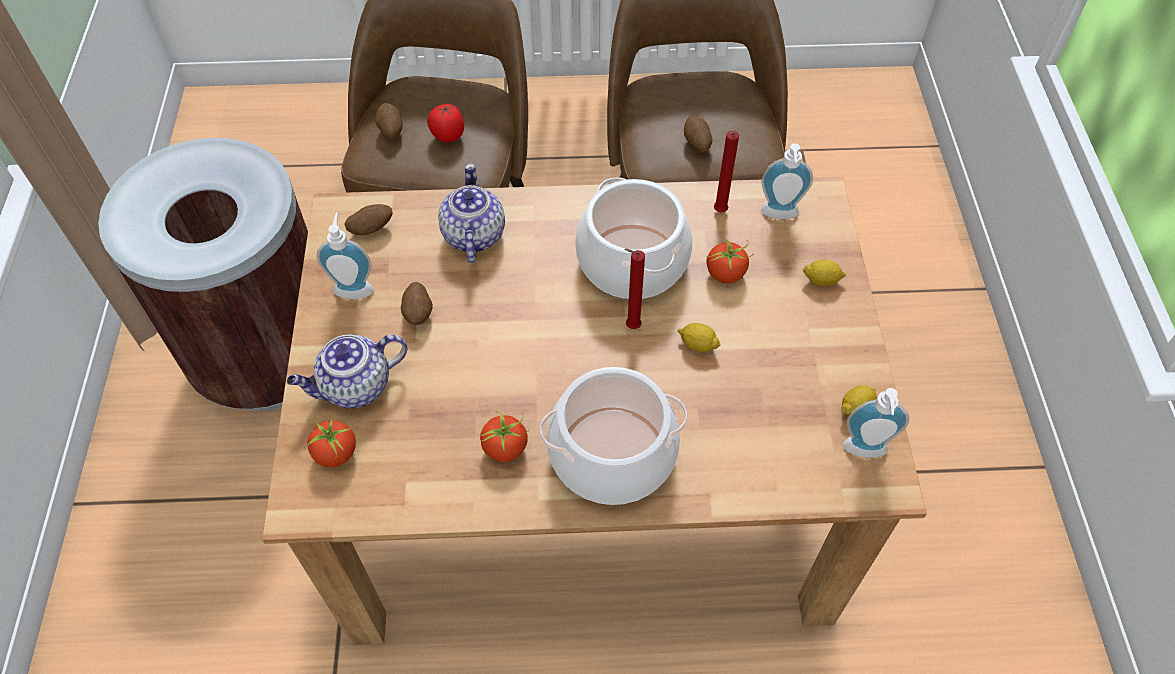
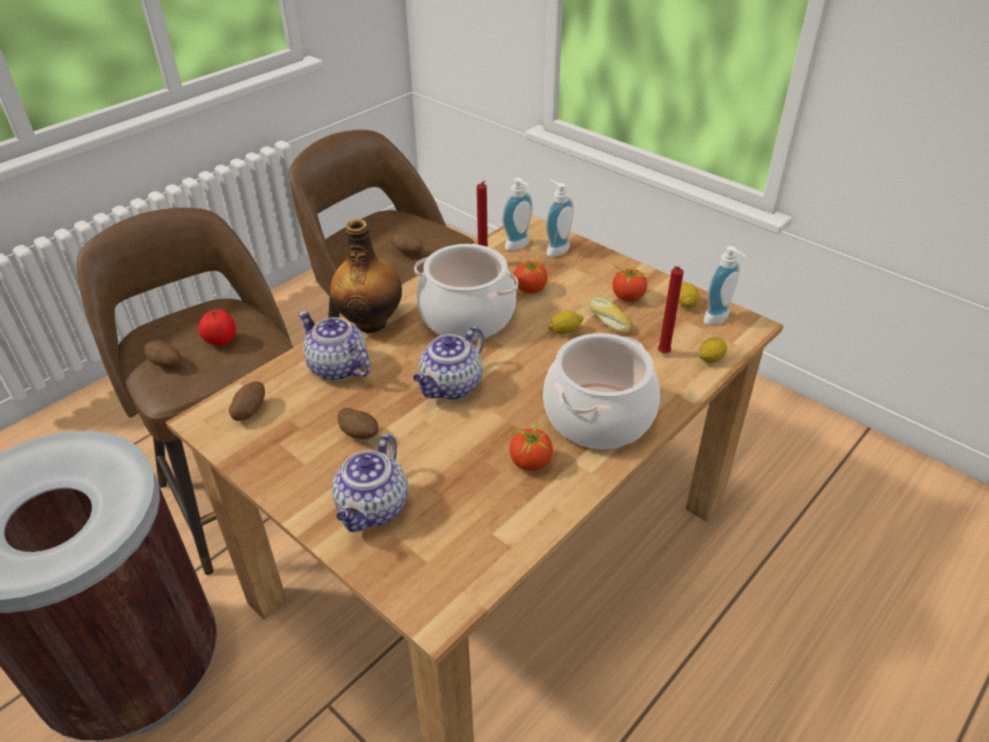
camera: 45 degrees left, 15 degrees down
tomato [306,409,356,468] -> tomato moved to [613,264,649,302]
soap dispenser [316,212,374,299] -> soap dispenser moved to [546,180,574,257]
red candle [624,248,645,329] -> red candle moved to [658,266,684,353]
lemon [803,260,846,286] -> lemon moved to [699,337,727,363]
none -> bottle [330,219,402,333]
none -> teapot [413,326,484,400]
none -> bread [590,296,632,334]

